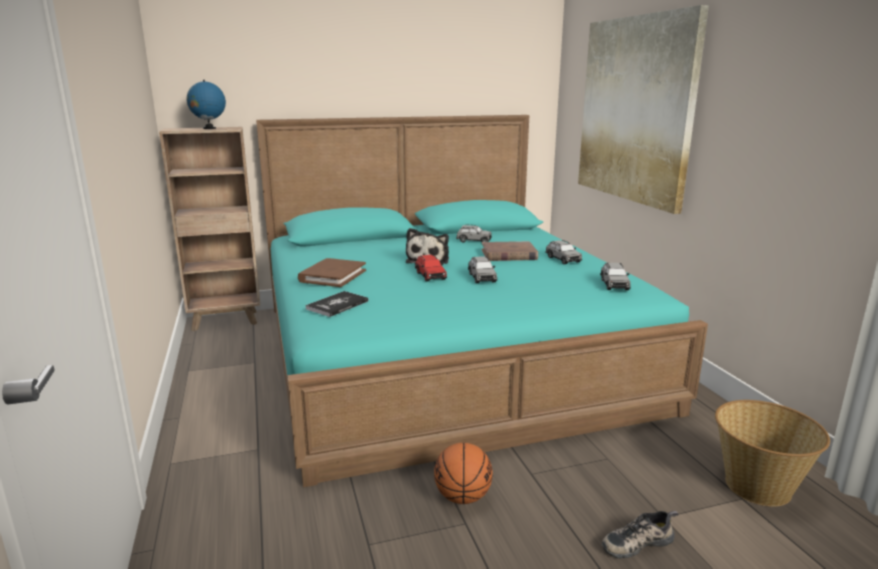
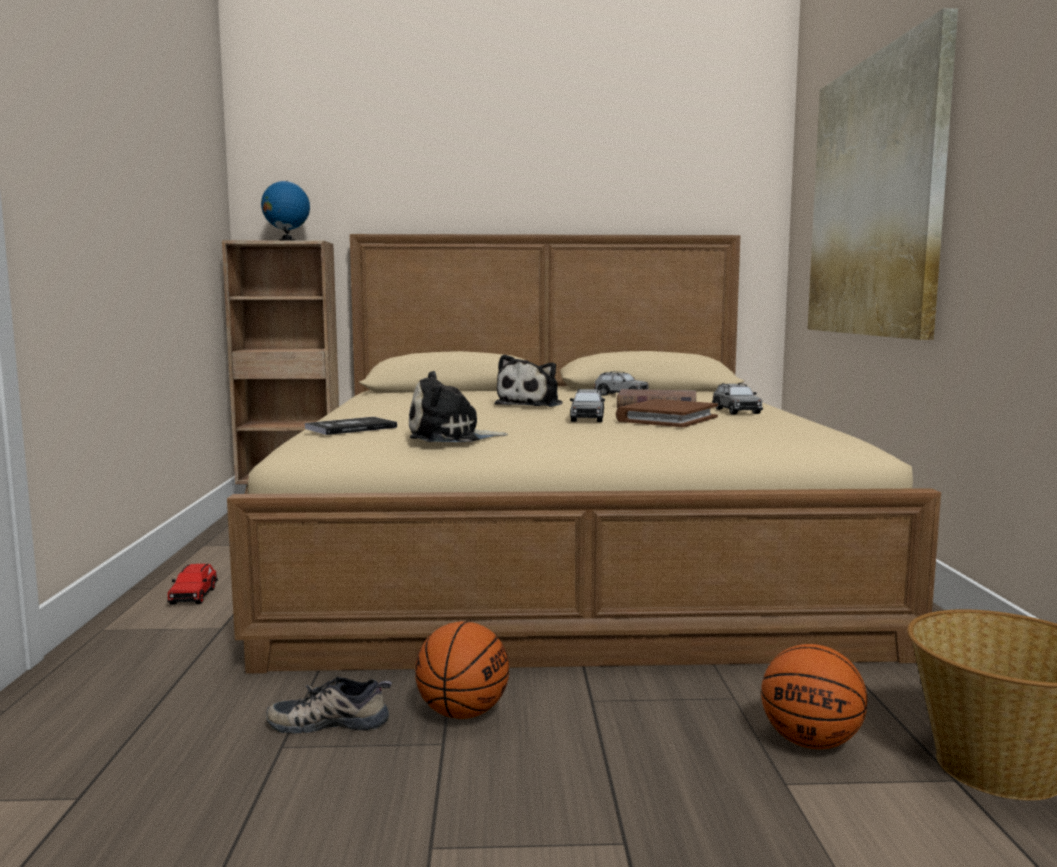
camera: 15 degrees right, 10 degrees down
turquoise bed [256,115,708,487] -> beige bed [227,234,941,674]
brown book [298,258,366,287] -> brown book moved to [616,399,718,427]
red toy car [415,255,447,282] -> red toy car moved to [167,564,218,605]
grey toy car [600,263,631,290] -> none
shoe [602,511,679,558] -> shoe moved to [266,677,392,734]
none -> plush toy [409,371,508,442]
none -> basketball [761,644,867,749]

